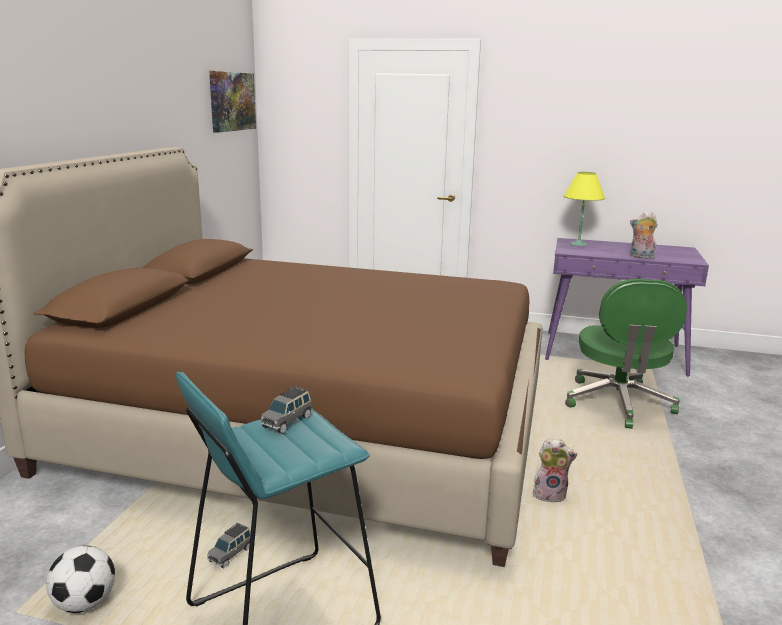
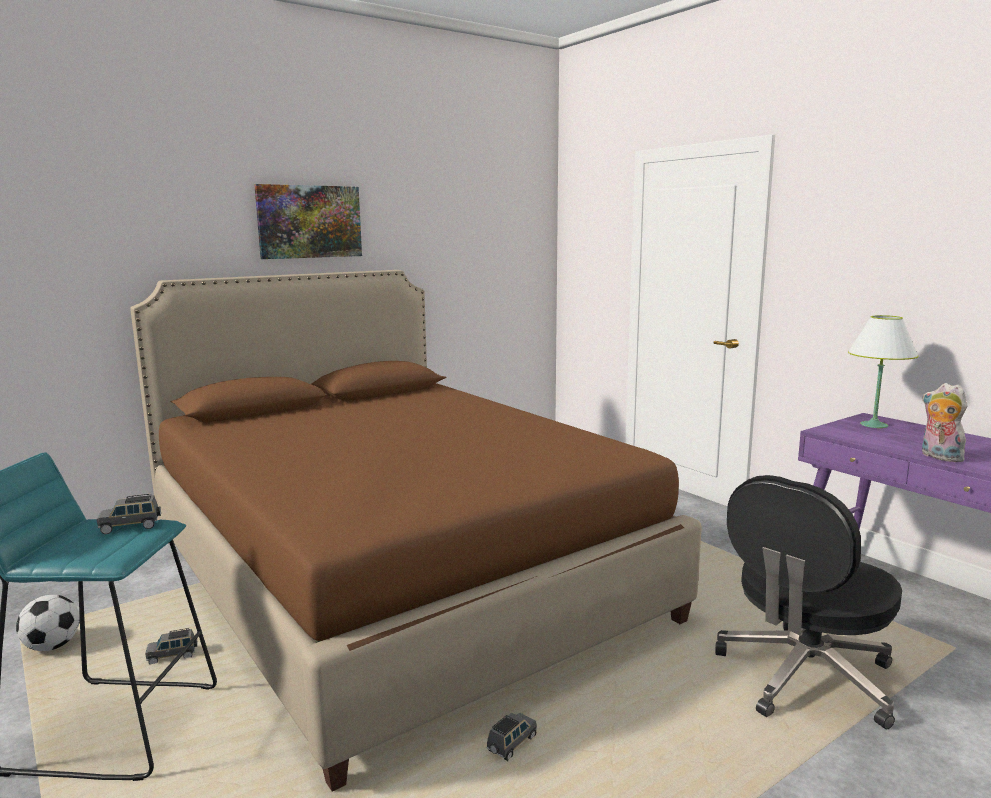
camera: 40 degrees right, 5 degrees down
picture [209,71,256,133] -> picture moved to [254,184,362,259]
plush toy [533,438,578,502] -> grey toy car [487,712,537,761]
yellow table lamp [563,172,605,246] -> white table lamp [848,315,918,428]
green office chair [565,279,687,429] -> black office chair [715,475,902,729]

